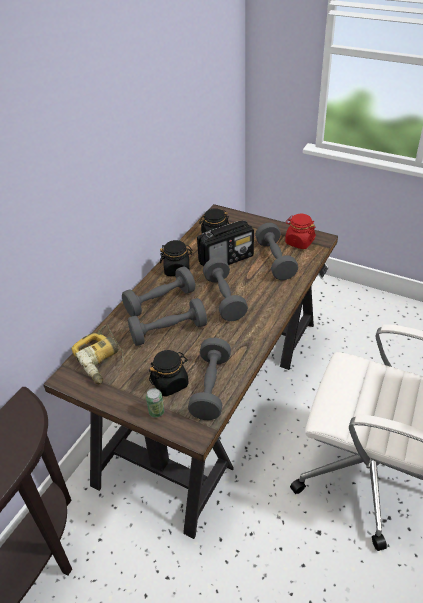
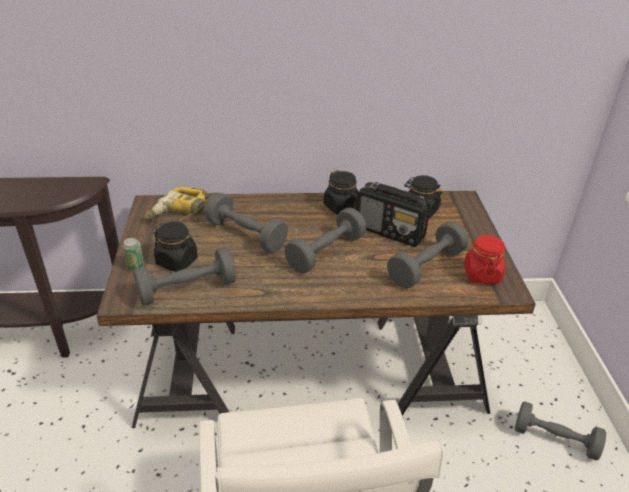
camera: 55 degrees right, 5 degrees down
grey dumbbell [122,266,195,317] -> grey dumbbell moved to [515,401,606,460]

